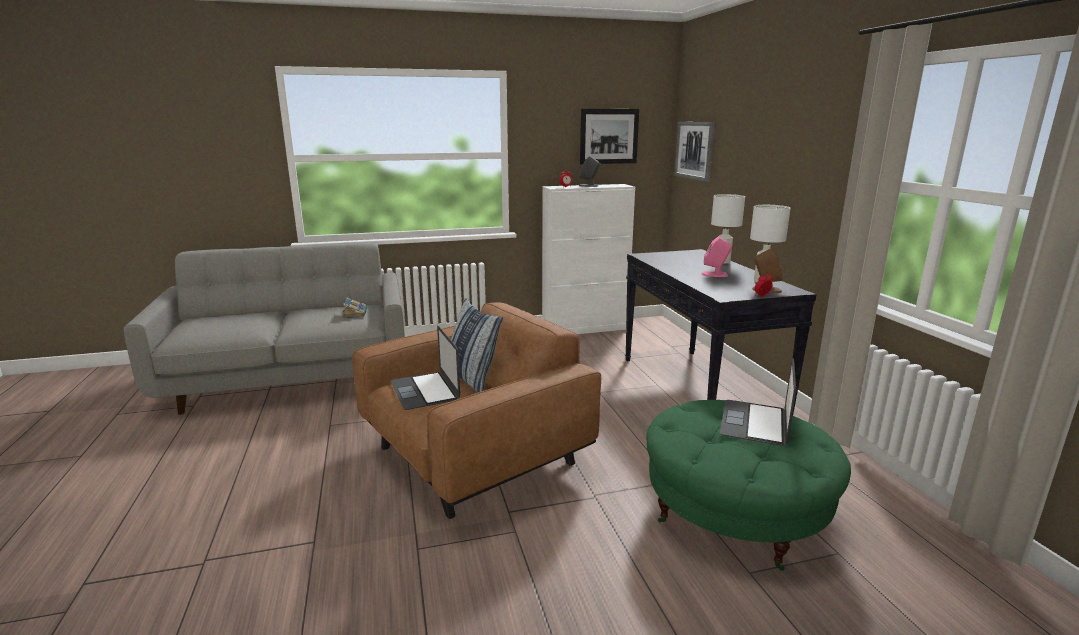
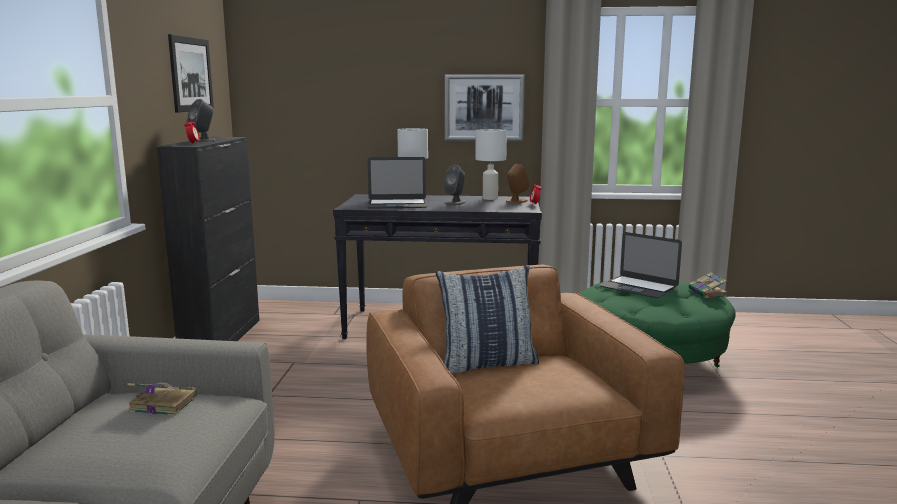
camera: 70 degrees left, 5 degrees down
laptop [390,326,460,410] -> laptop moved to [367,157,427,209]
white cabinet [542,184,635,334] -> black cabinet [157,137,259,341]
picture [674,122,715,182] -> picture moved to [445,74,525,141]
pink speaker [702,237,732,277] -> grey speaker [444,165,466,205]
none -> book [689,273,728,298]

